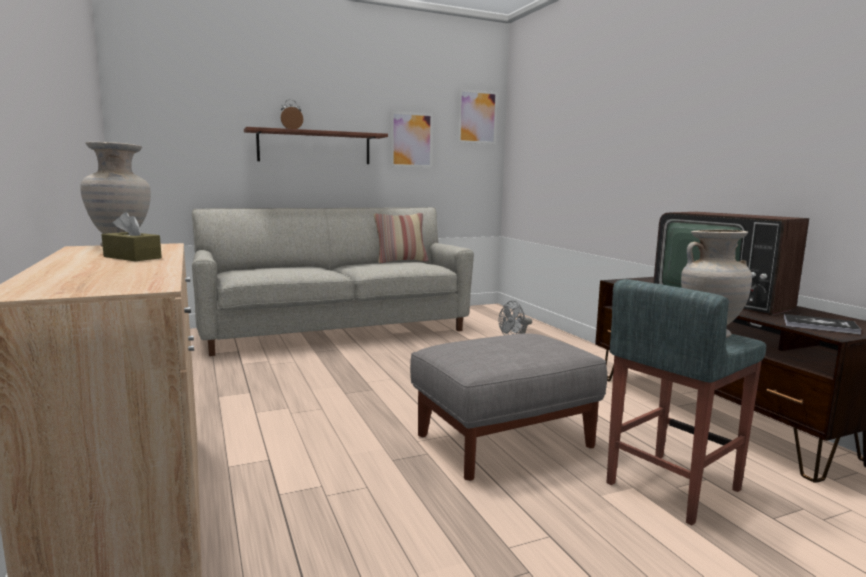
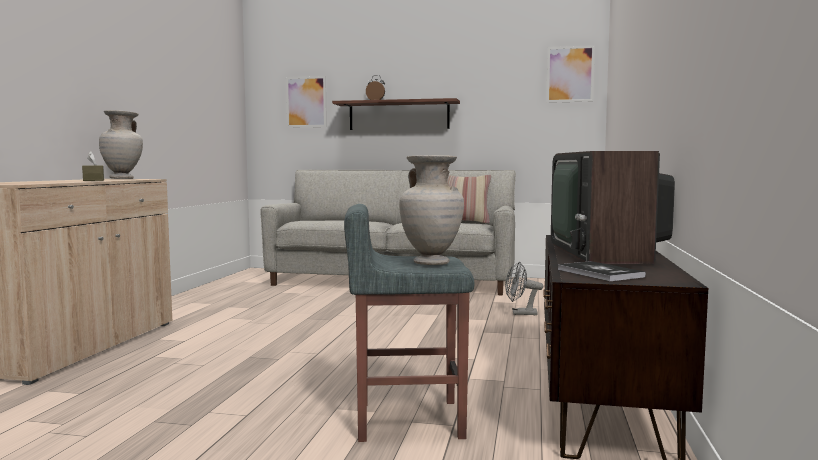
camera: 35 degrees right, 5 degrees down
picture [391,111,433,168] -> picture moved to [286,76,327,128]
grey ottoman [410,333,607,481] -> none

